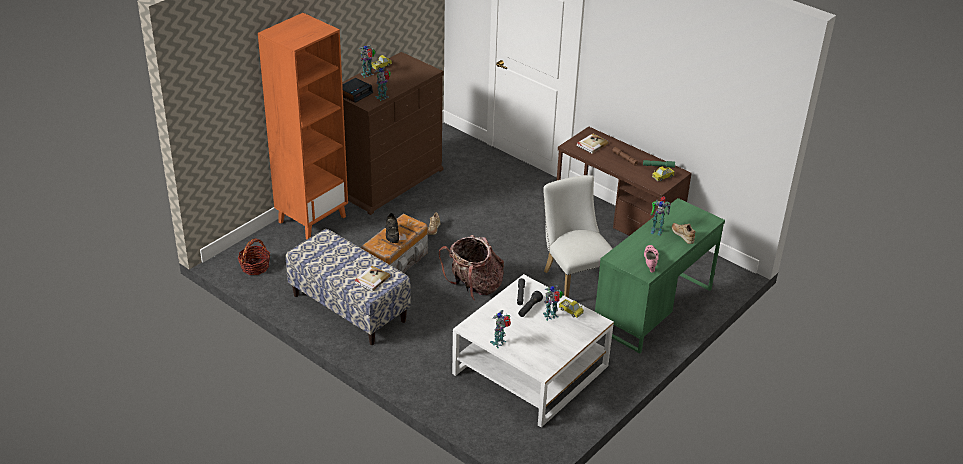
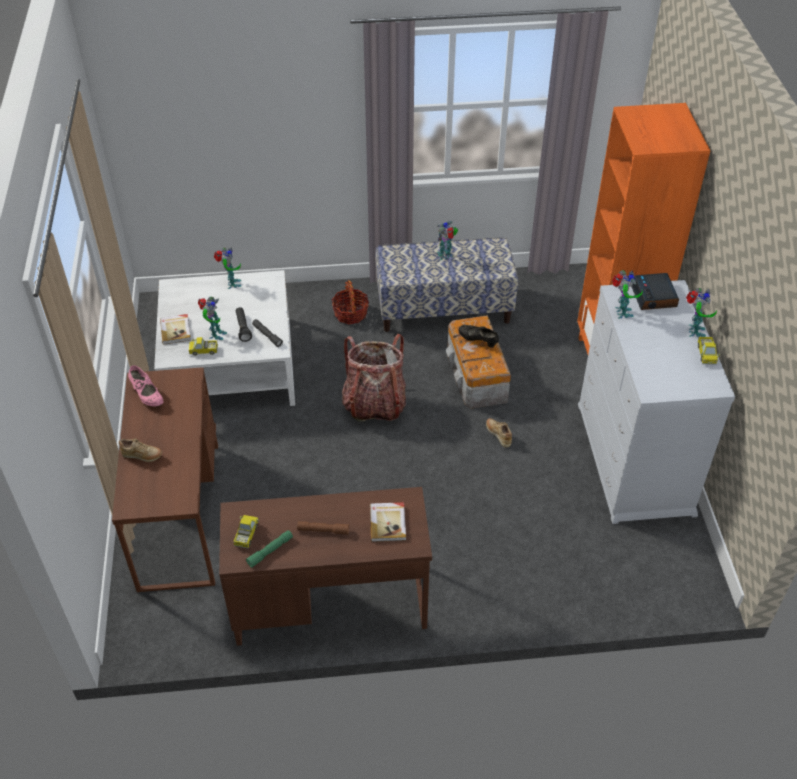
camera: 135 degrees right, 10 degrees up
basket [238,238,270,275] -> basket moved to [332,280,369,324]
brown dresser [342,52,444,215] -> white dresser [578,280,735,524]
book [354,266,391,292] -> book moved to [160,314,191,344]
white chair [543,175,613,298] -> none
green desk [595,198,725,353] -> brown desk [112,367,218,592]
toy robot [651,196,671,236] -> toy robot moved to [437,221,458,260]

